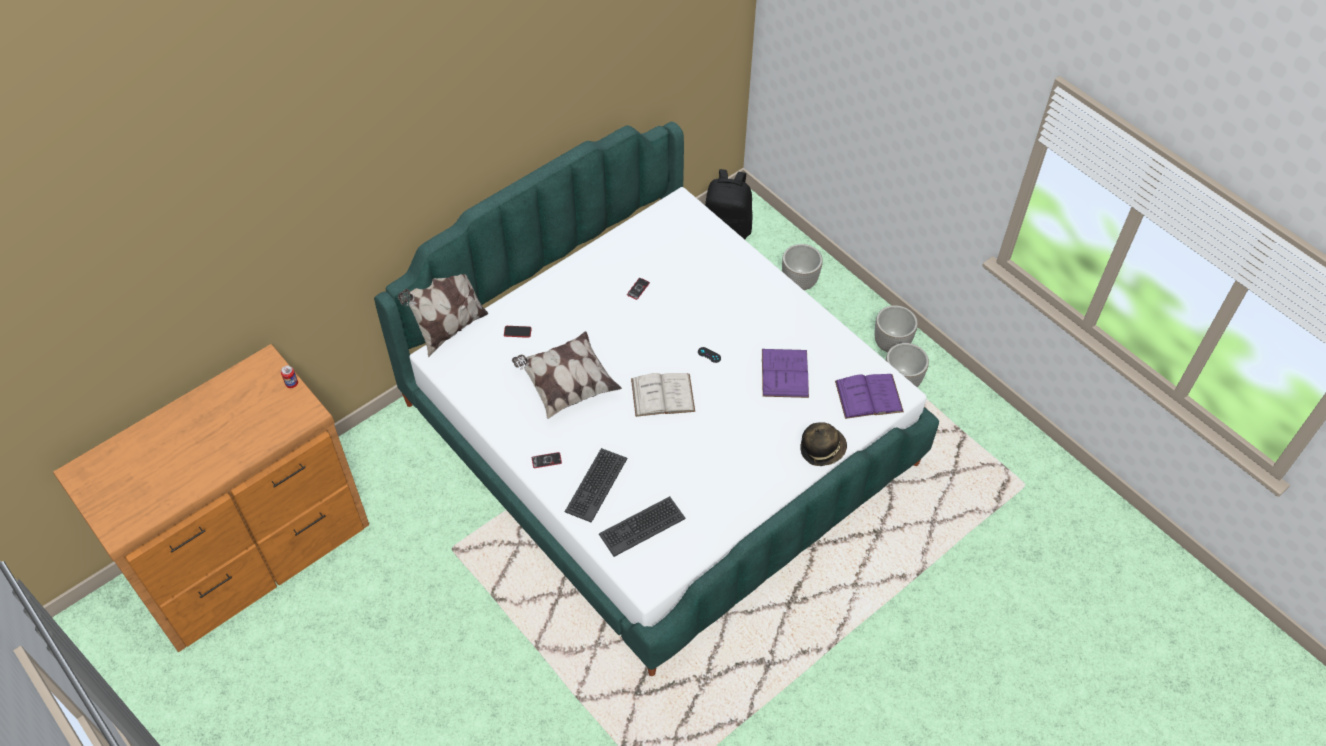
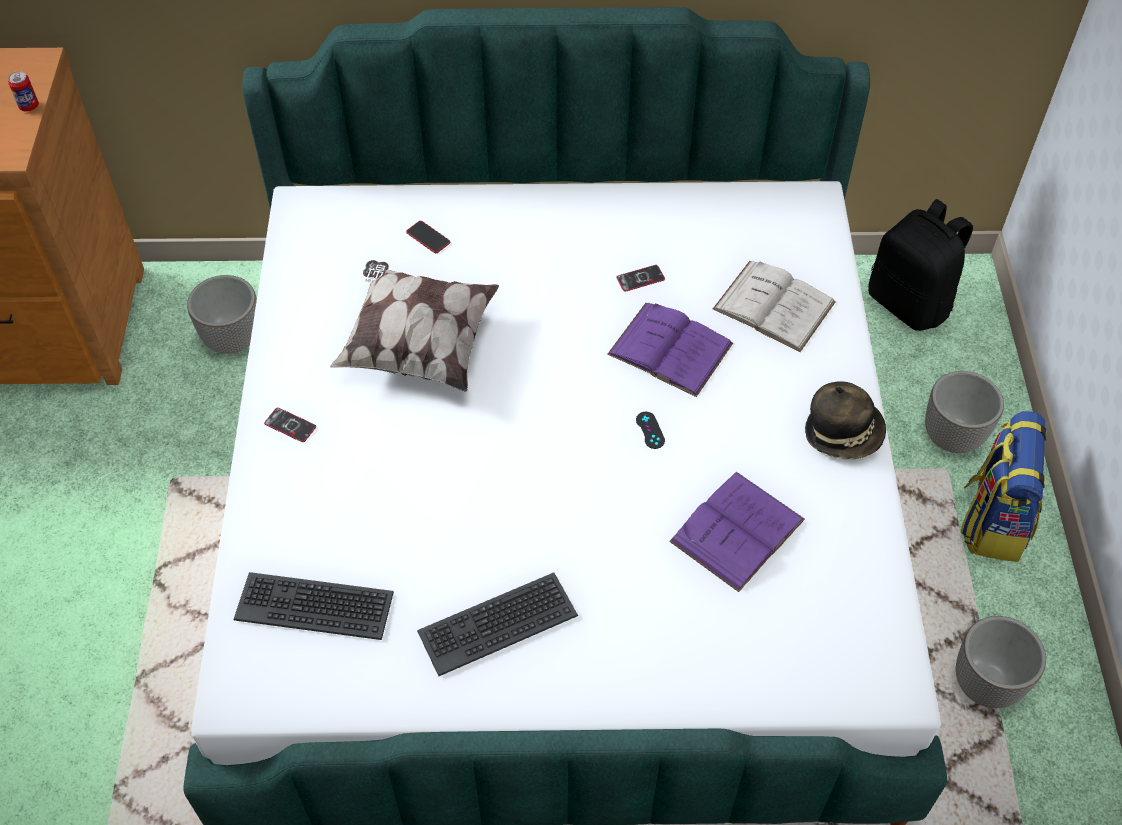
camera: 40 degrees right, 0 degrees up
pillow [398,274,488,357] -> none
keyboard [565,448,627,523] -> keyboard moved to [417,573,578,676]
white book [631,373,695,417] -> white book moved to [713,261,836,352]
hat [800,422,847,466] -> hat moved to [805,381,886,459]
purple book [835,374,904,419] -> purple book moved to [607,303,733,397]
planter [875,305,918,352] -> planter moved to [187,275,257,354]
none -> backpack [961,411,1047,562]

